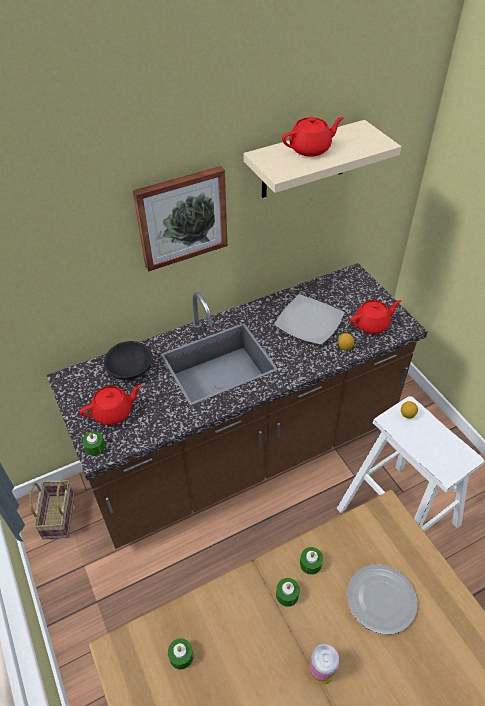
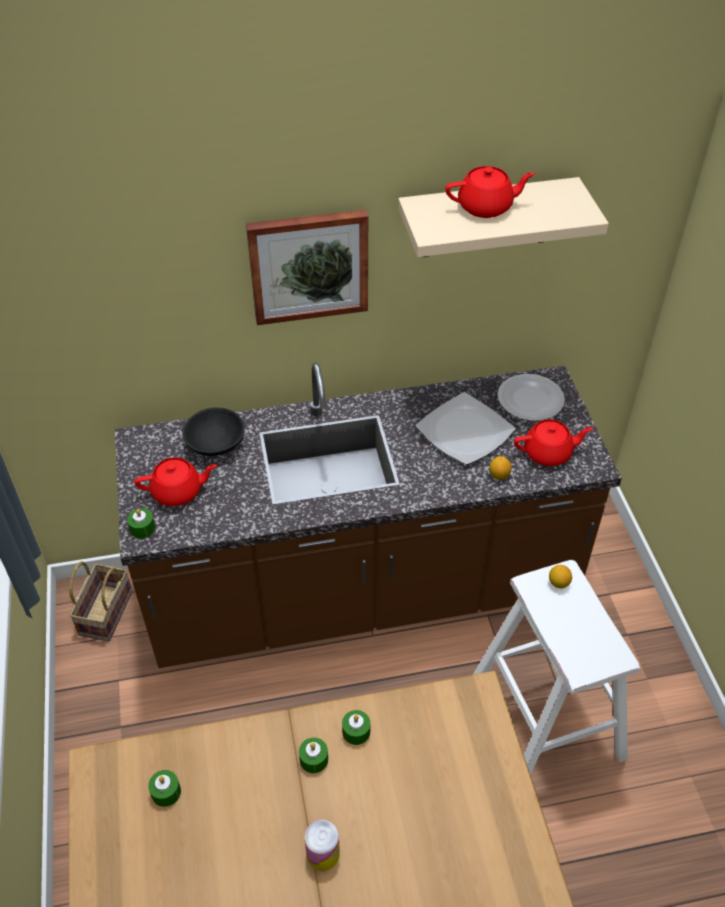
camera: 15 degrees right, 0 degrees up
plate [347,564,417,635] -> plate moved to [498,374,565,421]

